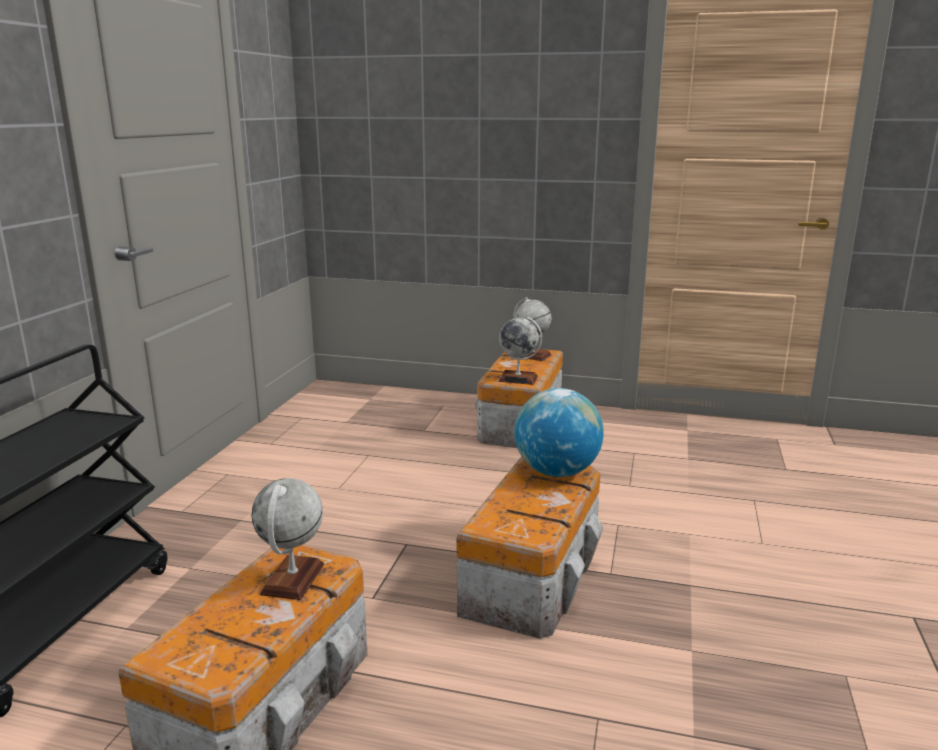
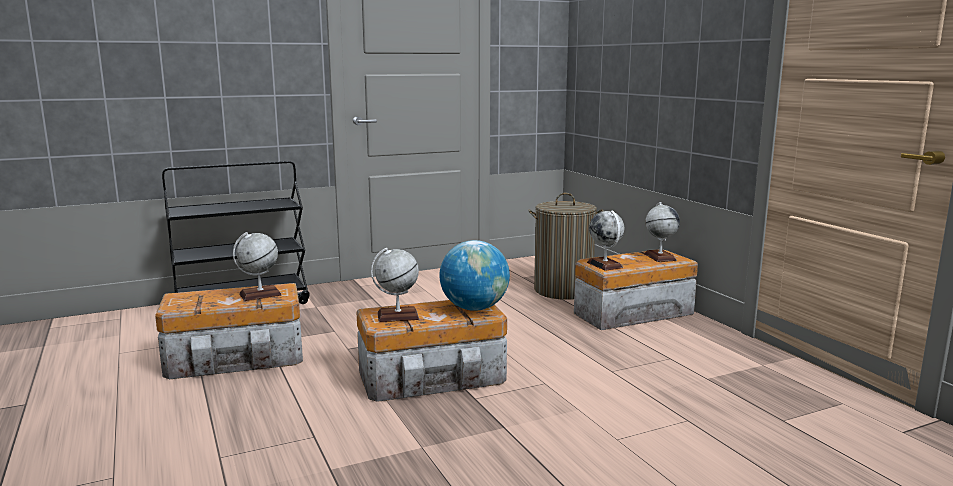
camera: 50 degrees right, 5 degrees down
none -> globe [371,248,419,322]
none -> laundry basket [528,193,604,300]

